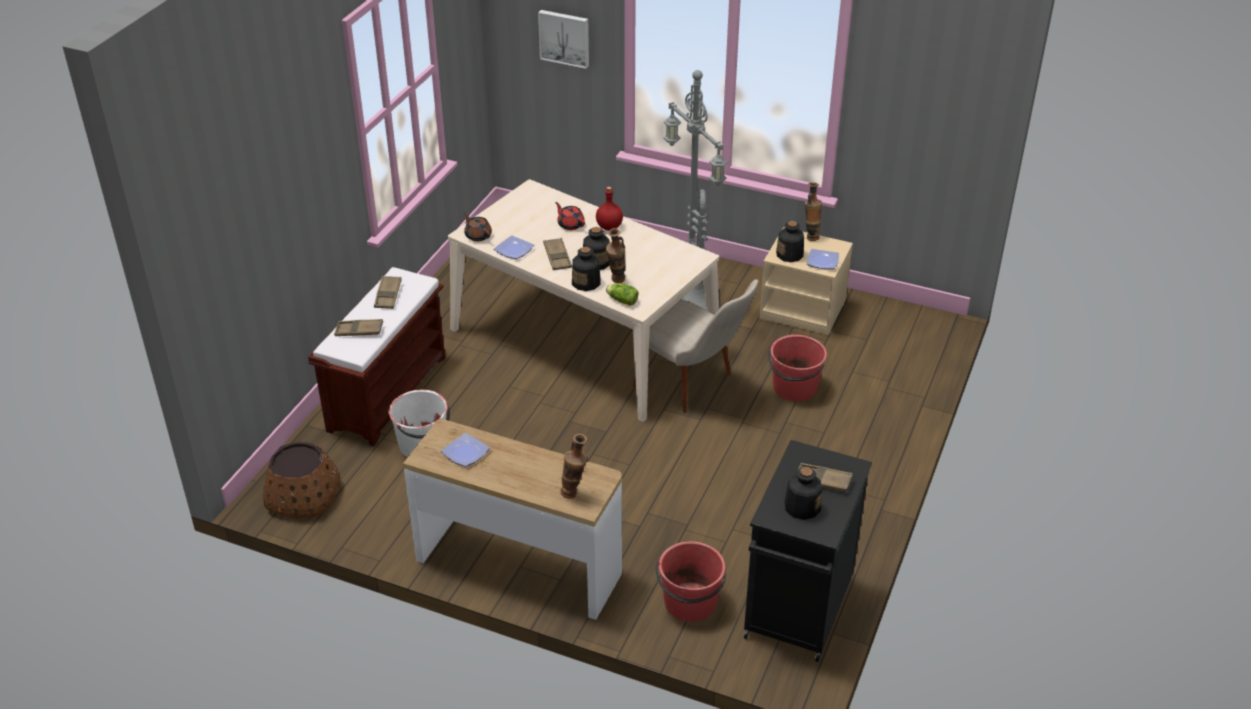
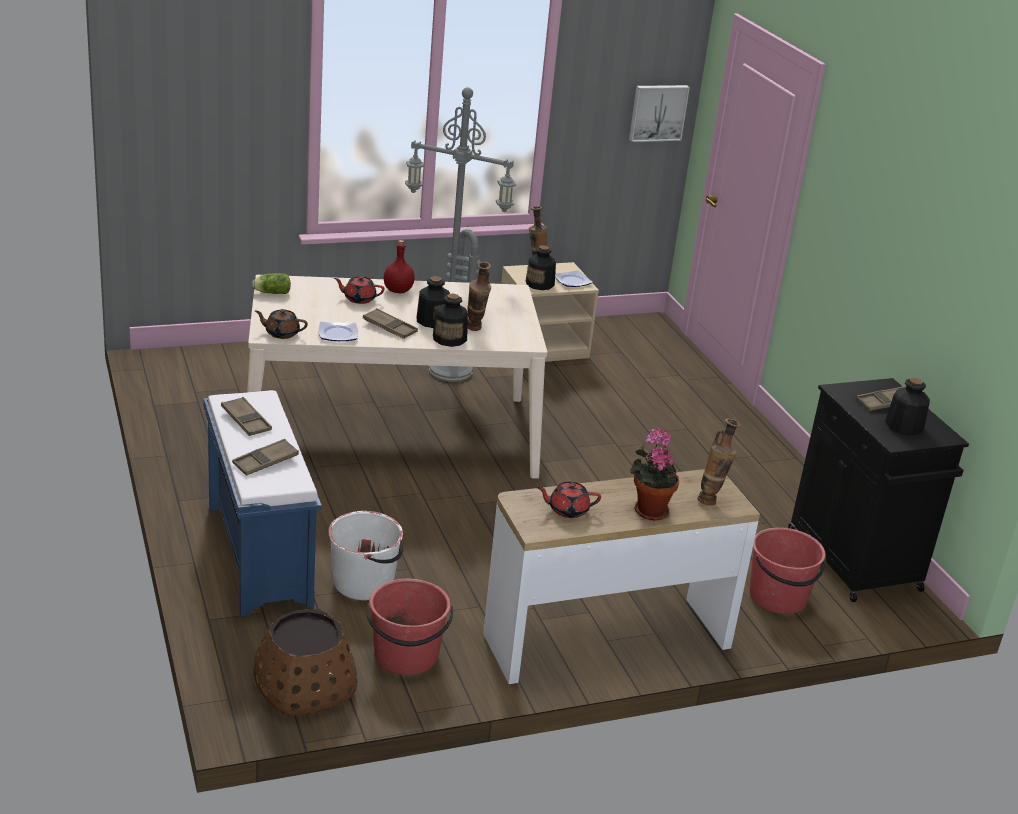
camera: 45 degrees left, 10 degrees down
brown bench [308,267,445,447] -> blue bench [203,390,322,616]
plate [441,433,490,467] -> red teapot [537,482,601,518]
picture [538,10,589,69] -> picture moved to [629,85,690,142]
lettuce [606,283,638,306] -> lettuce moved to [252,273,291,294]
beige chair [633,279,759,413] -> none
red bucket [768,335,827,401] -> red bucket moved to [366,579,453,675]
none -> potted plant [630,428,679,521]

